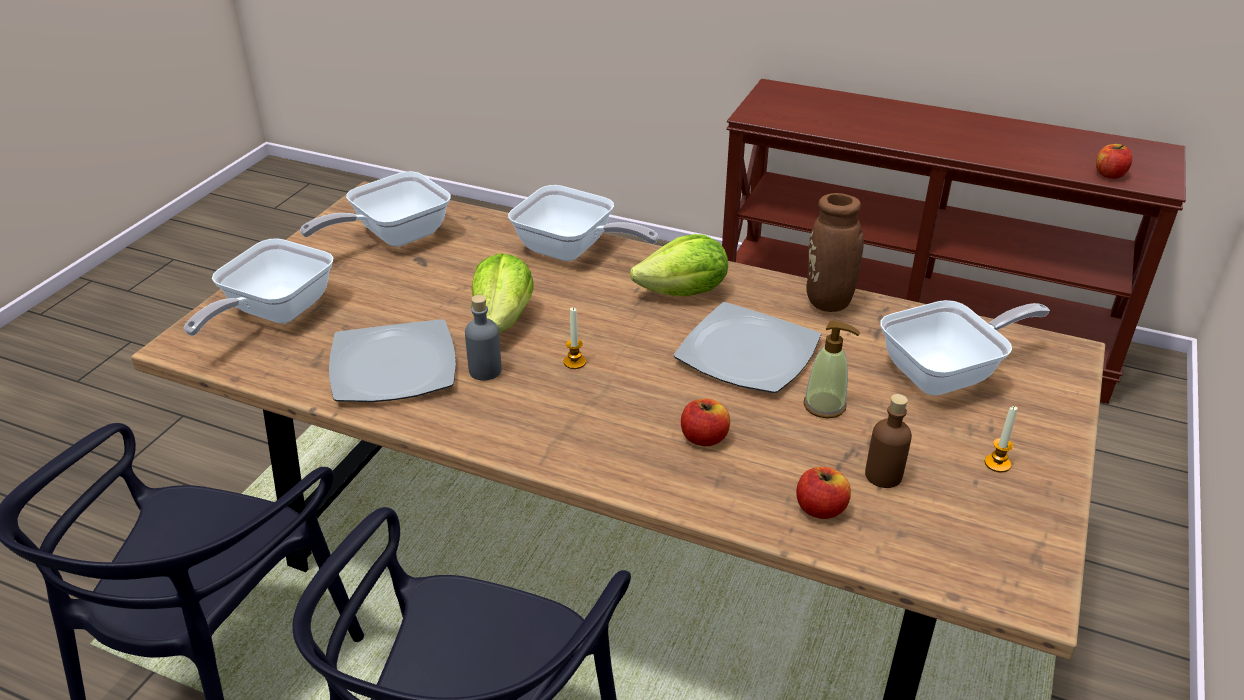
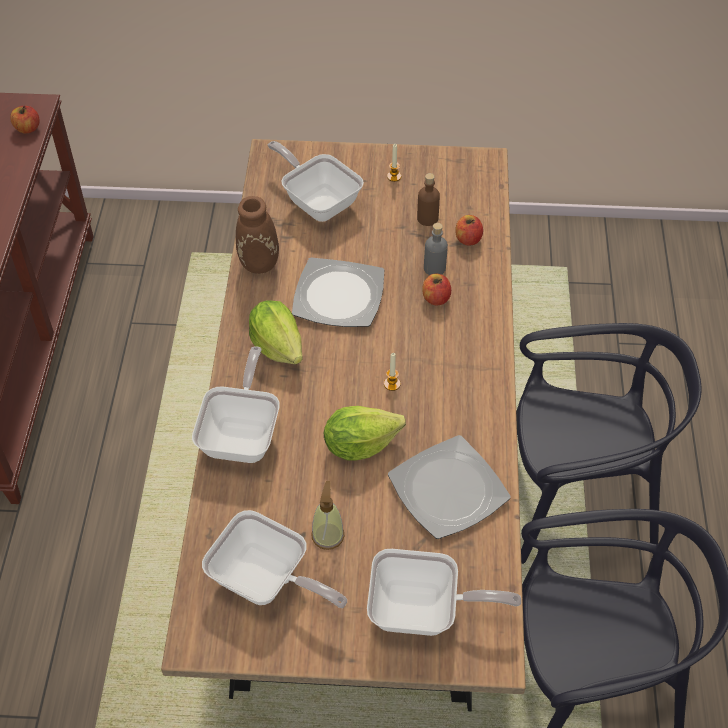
camera: 110 degrees left, 15 degrees up
grey bottle [465,295,502,381] -> grey bottle moved to [424,223,448,275]
soap dispenser [803,321,860,418] -> soap dispenser moved to [311,481,345,550]

